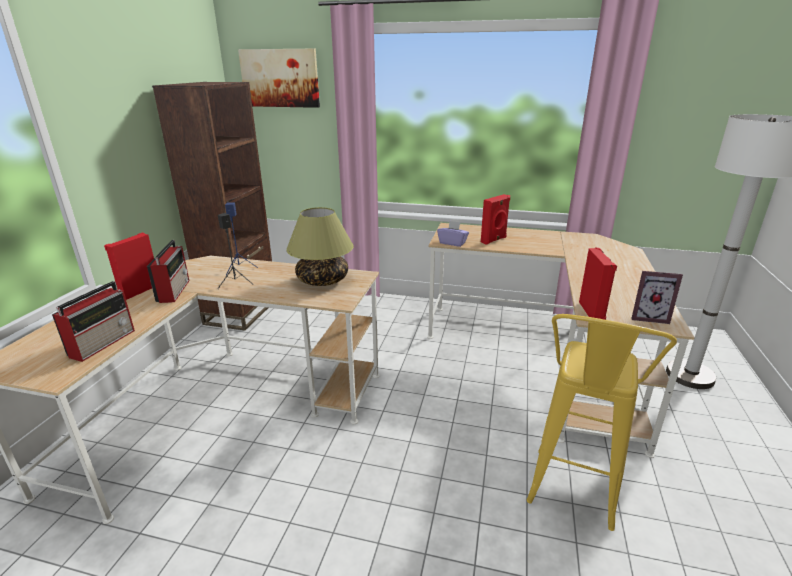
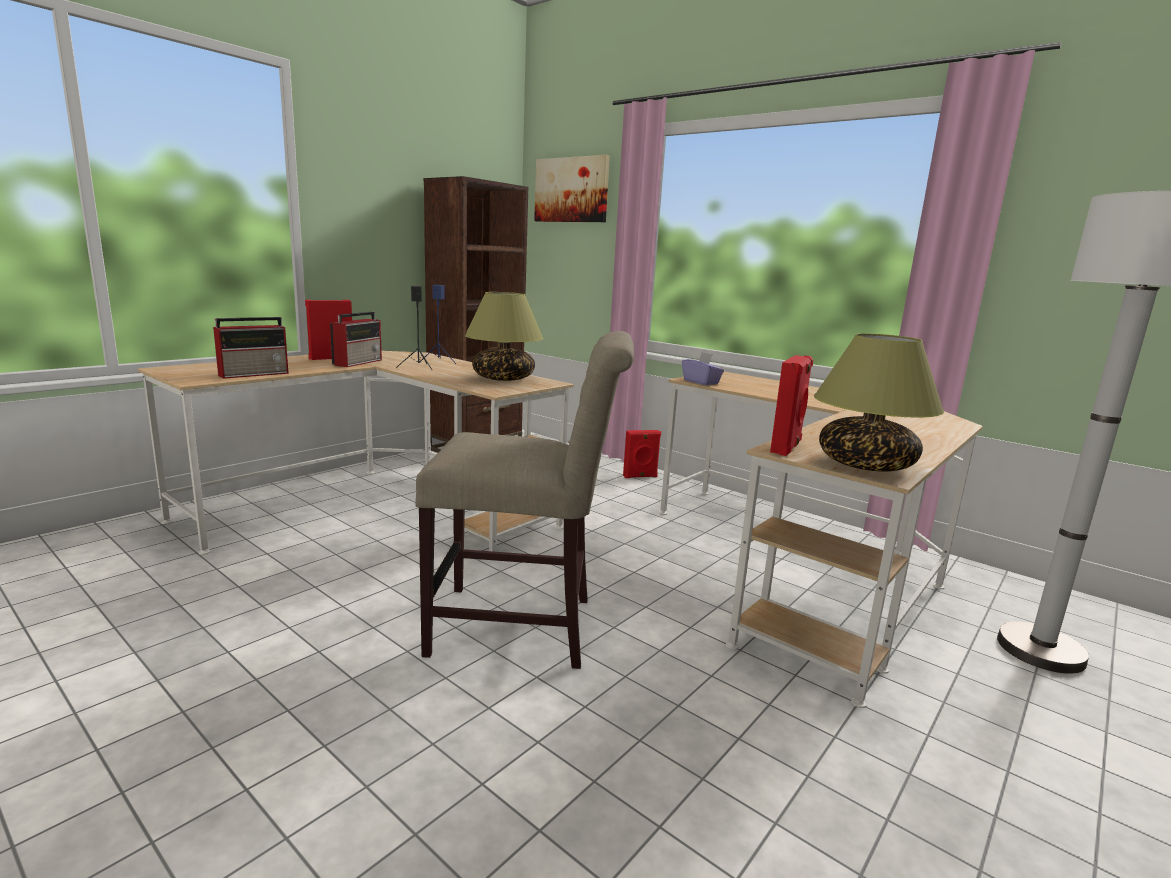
camera: 25 degrees right, 10 degrees down
red speaker [481,194,510,244] -> red speaker moved to [623,430,661,478]
yellow stool [527,314,677,531] -> none
picture frame [631,271,683,324] -> table lamp [814,333,944,472]
none -> beige chair [415,331,634,669]

